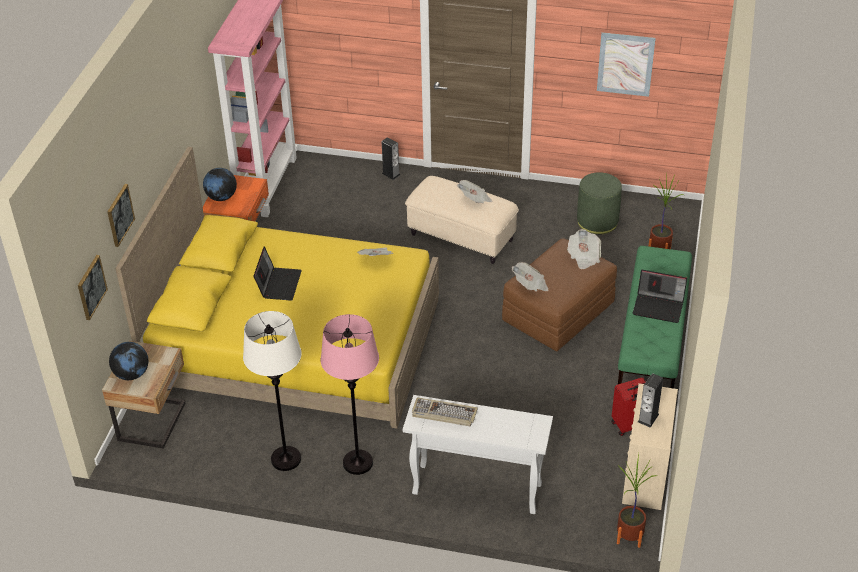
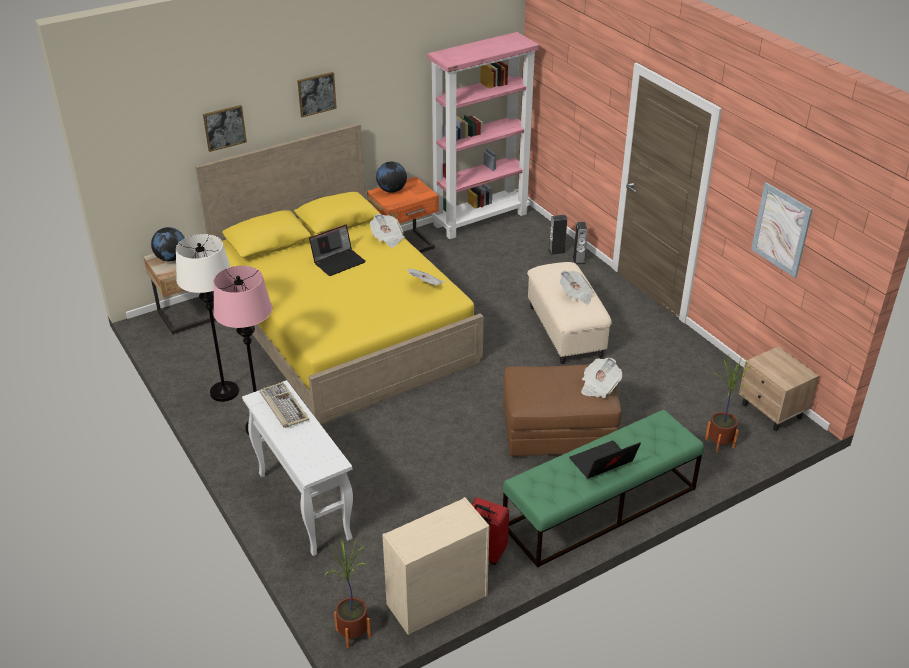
camera: 45 degrees right, 5 degrees down
picture [78,255,108,320] -> picture moved to [297,72,337,117]
newspaper [512,262,549,292] -> newspaper moved to [370,214,405,248]
green ottoman [577,172,622,234] -> none
laptop [633,270,687,323] -> laptop turned 90 degrees clockwise [569,441,641,479]
speaker [638,373,663,428] -> speaker moved to [548,215,567,255]
none -> beige nightstand [739,346,819,431]

